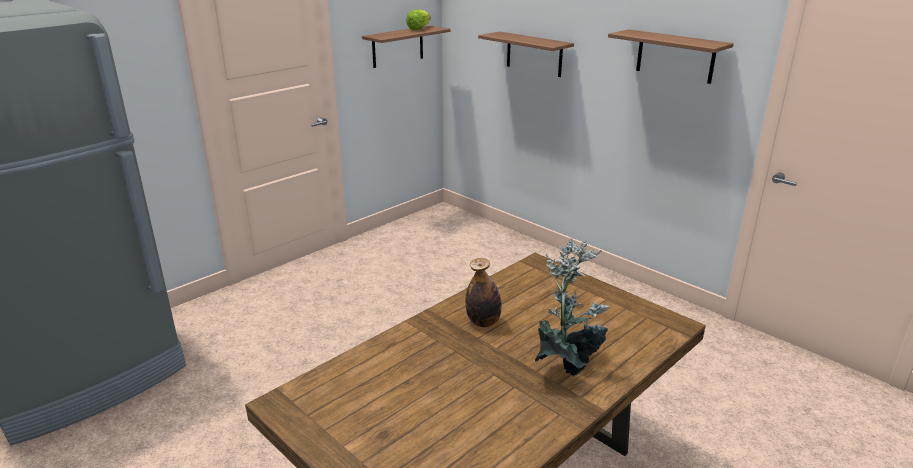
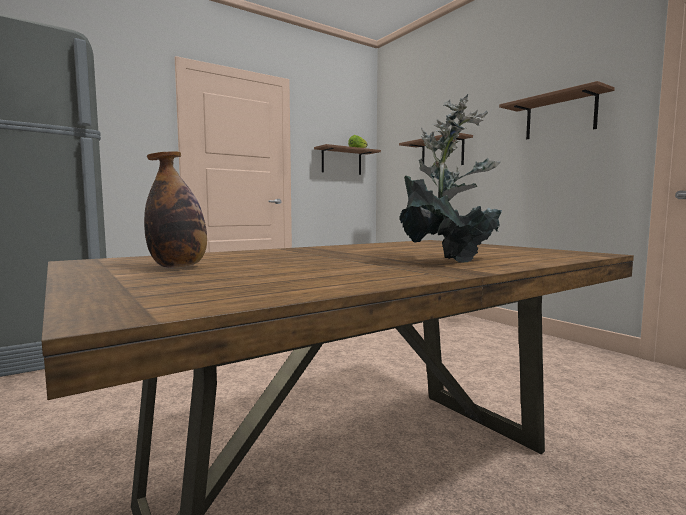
camera: 10 degrees right, 20 degrees down
bottle [465,258,502,327] -> bottle moved to [144,151,207,268]

